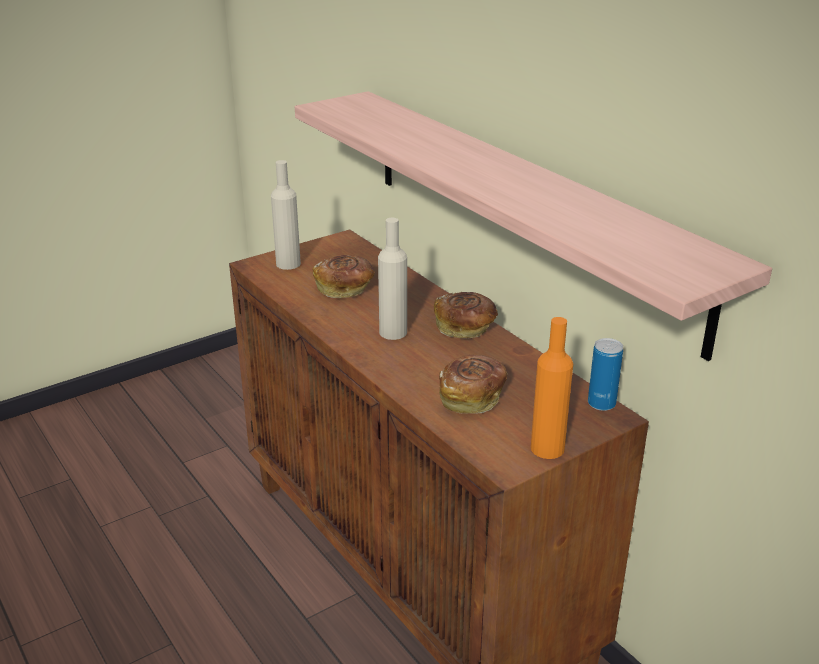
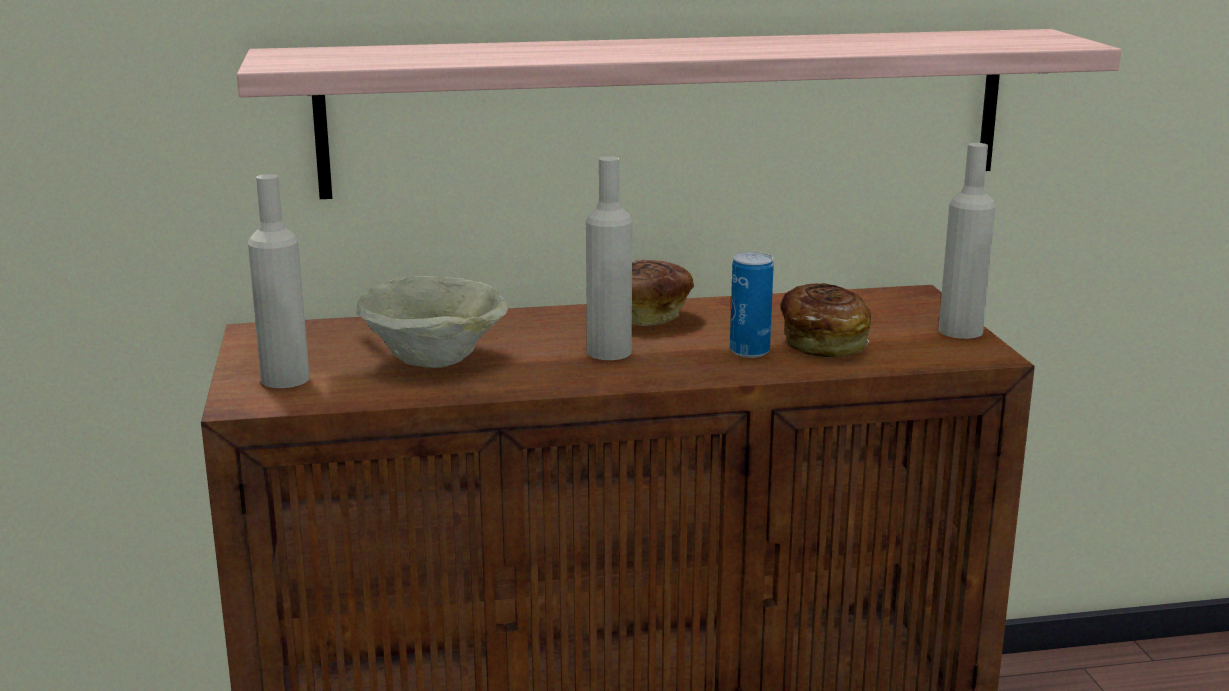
camera: 65 degrees left, 10 degrees down
bread [313,255,375,298] -> beige bowl [356,276,508,368]
orange bottle [531,317,573,459] -> beige bottle [938,143,996,339]
can [588,338,623,411] -> can moved to [730,252,774,358]

